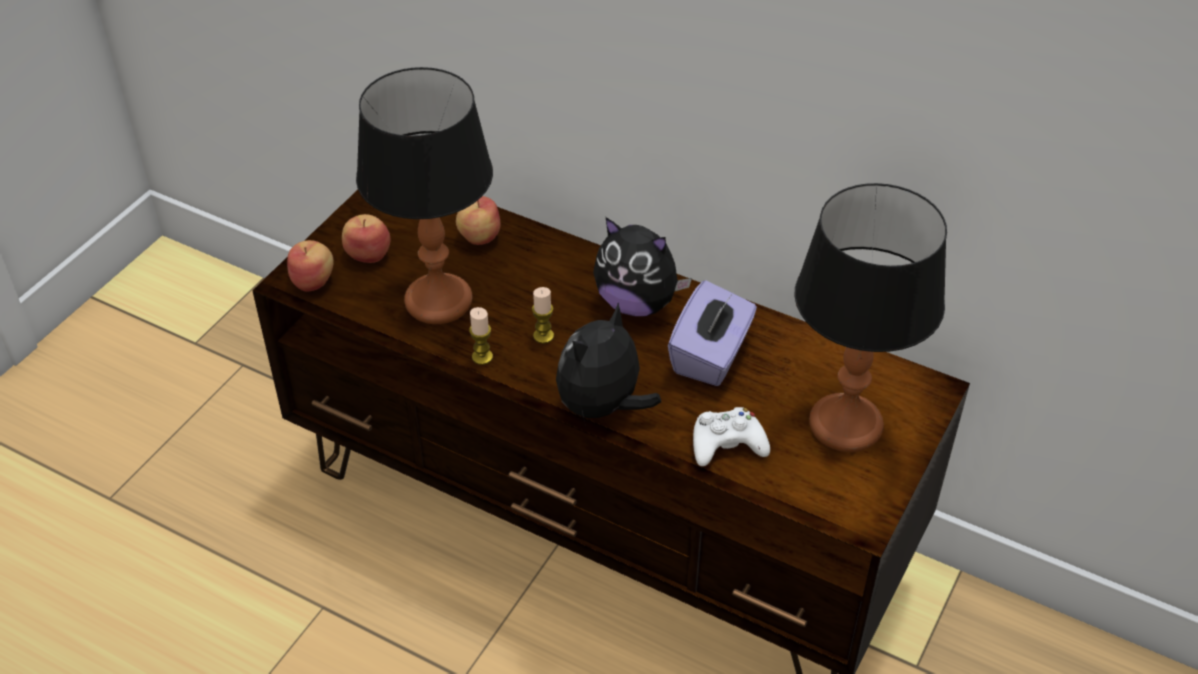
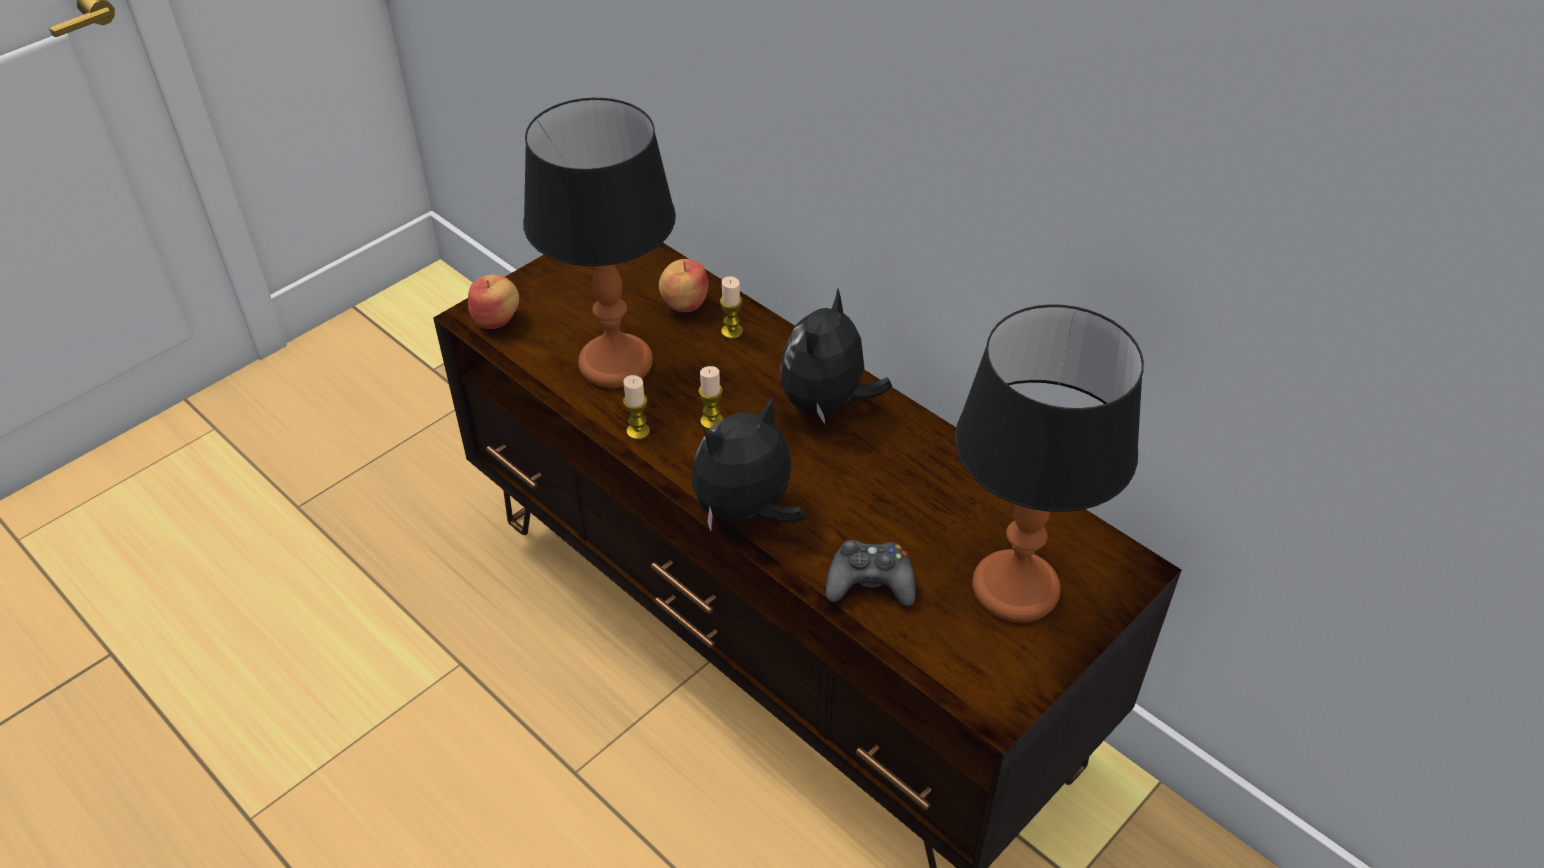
camera: 15 degrees right, 0 degrees up
apple [342,214,390,263] -> none
plush toy [593,217,692,316] -> plush toy turned 75 degrees clockwise [780,288,893,424]
purple tissue box [668,280,757,386] -> none
white game controller [693,407,770,466] -> black game controller [826,540,916,606]
none -> candle [720,276,743,339]

